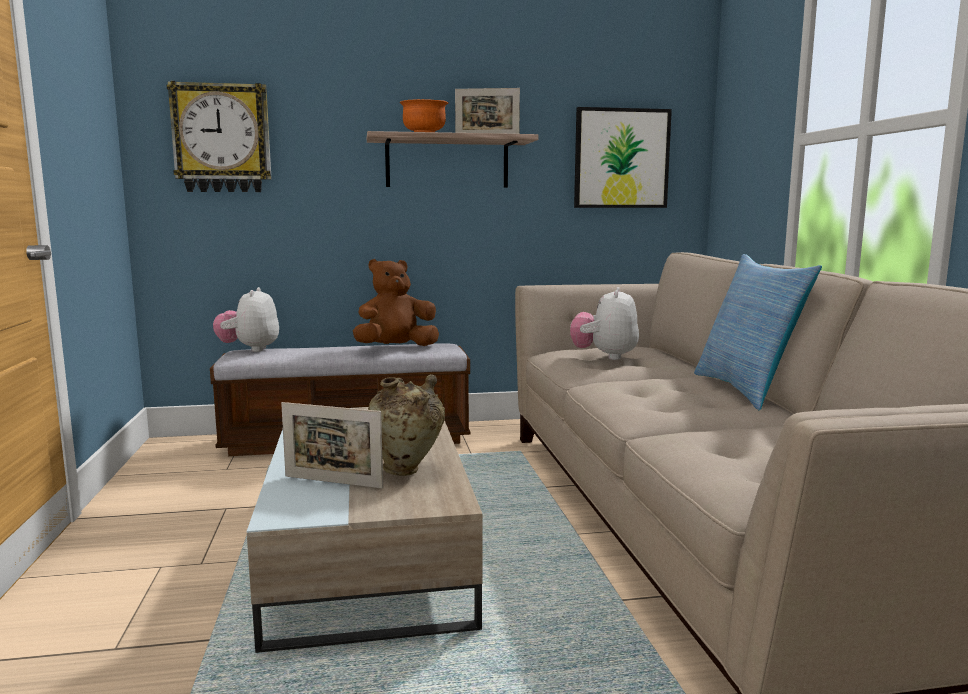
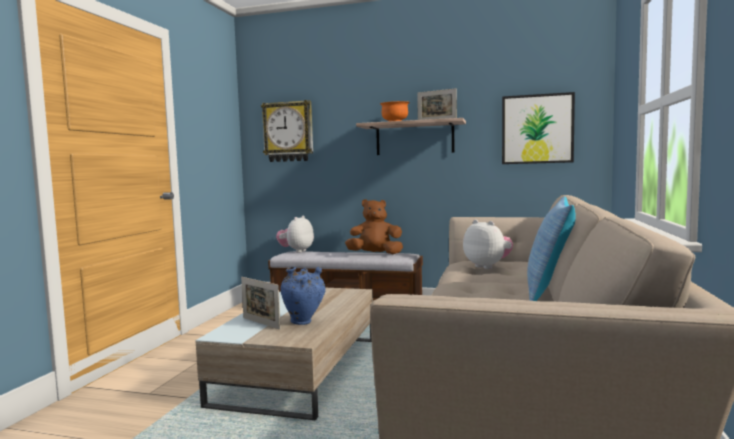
camera: 25 degrees right, 5 degrees down
beige vase [368,374,445,476] -> blue vase [280,267,325,325]
plush toy [570,287,639,360] -> plush toy turned 105 degrees clockwise [463,220,513,269]

